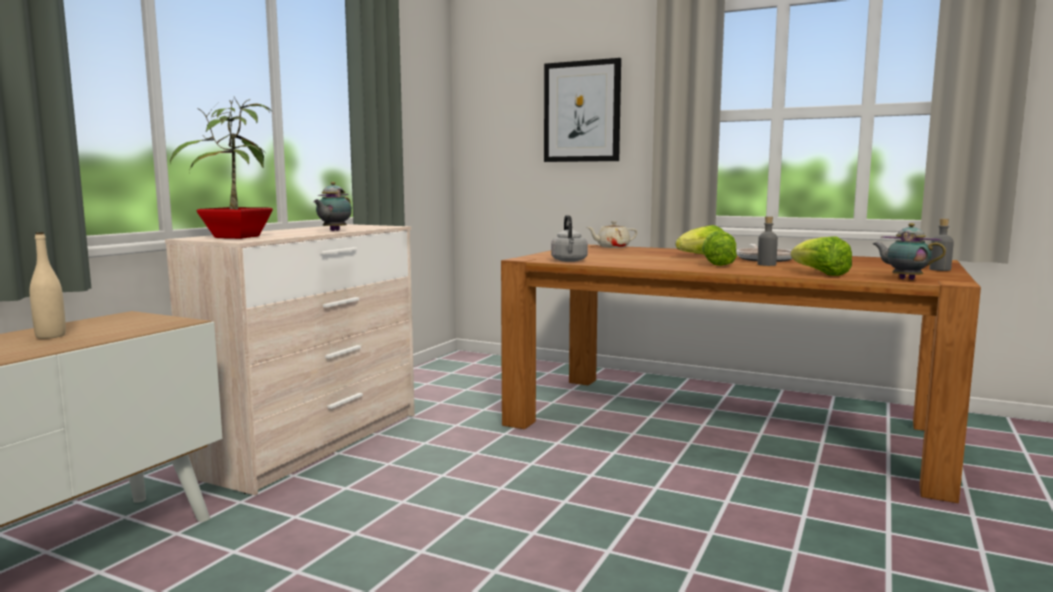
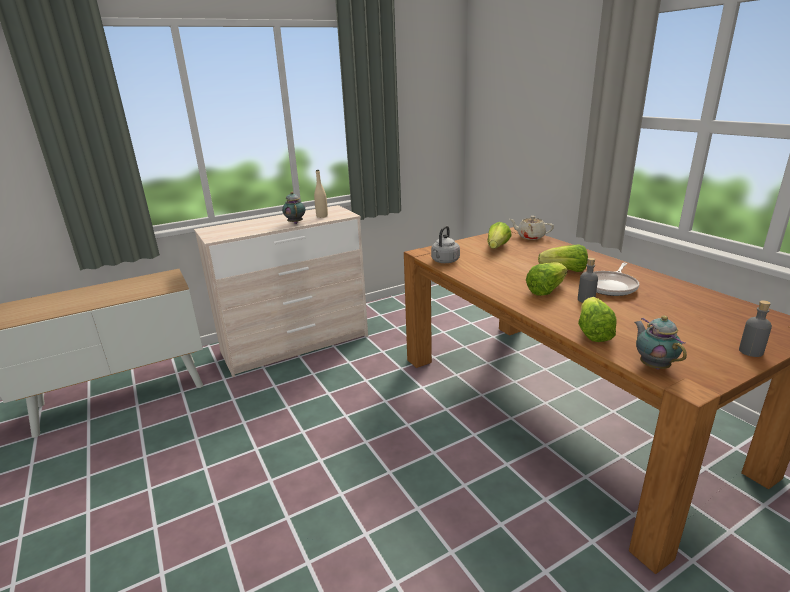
camera: 35 degrees right, 15 degrees up
beige bottle [30,232,66,339] -> beige bottle moved to [314,170,328,218]
potted plant [170,97,273,239] -> none
teapot [313,182,352,231] -> teapot turned 105 degrees clockwise [282,192,305,224]
picture [544,58,621,162] -> none
none -> lettuce [488,222,512,249]

